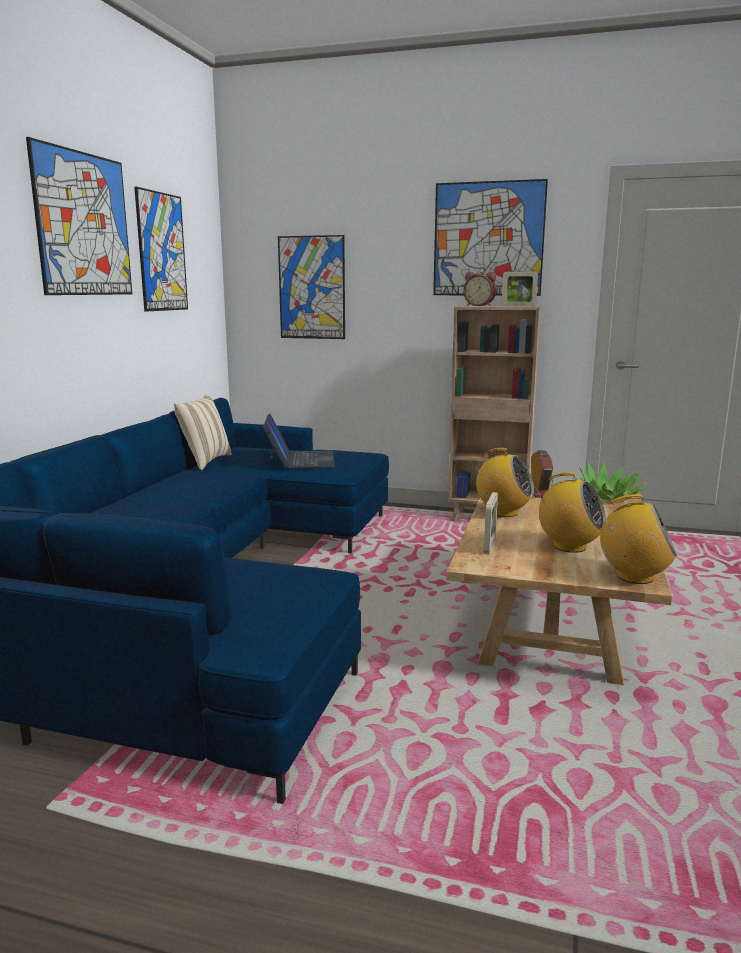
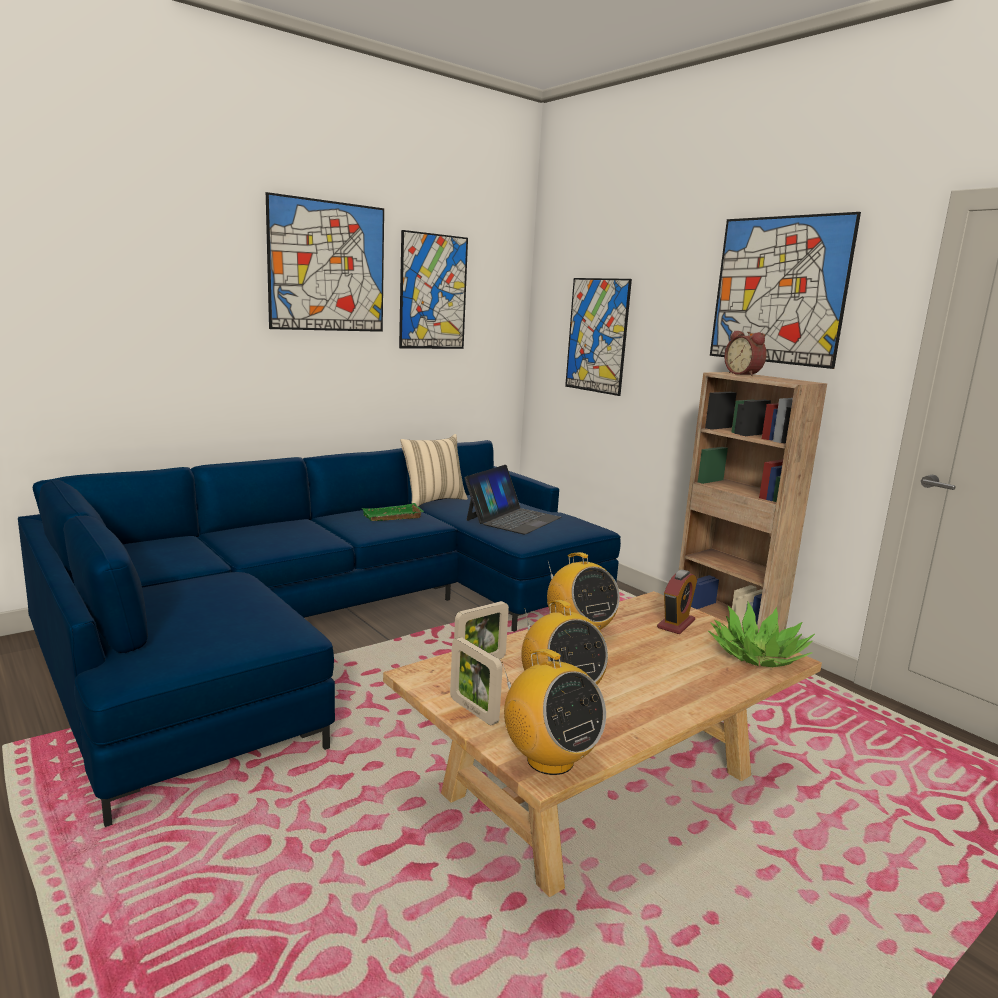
camera: 35 degrees right, 0 degrees up
picture frame [502,271,538,307] -> picture frame moved to [450,637,503,725]
none -> green tray [362,503,424,521]

